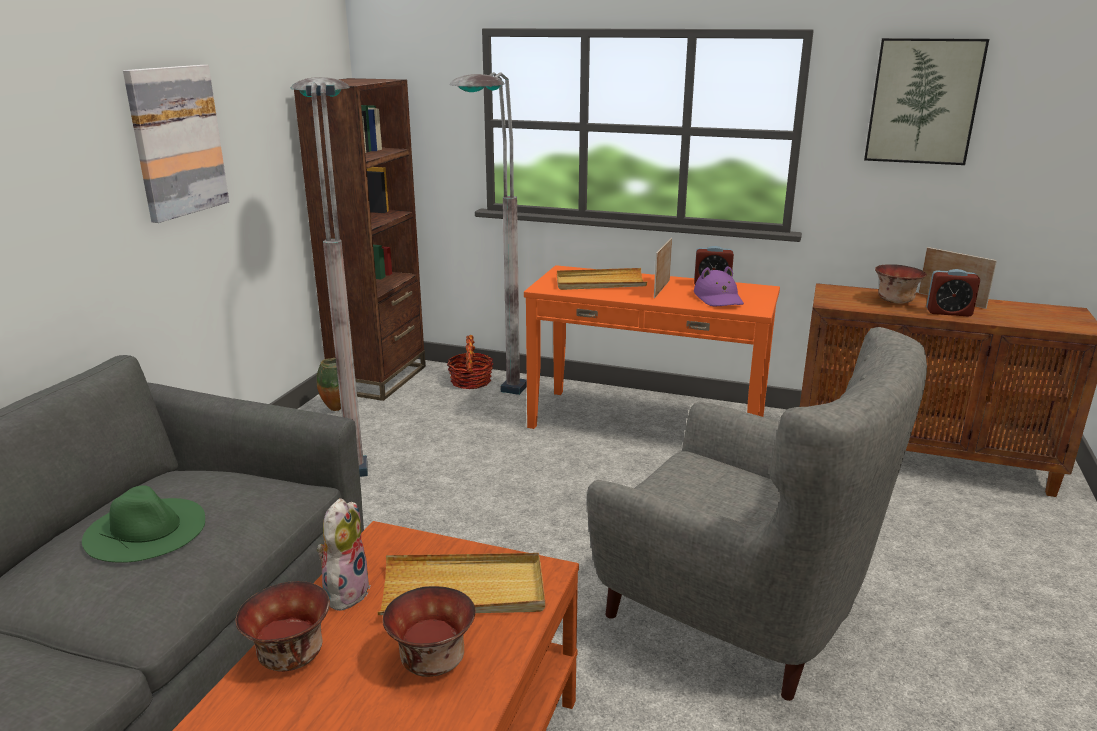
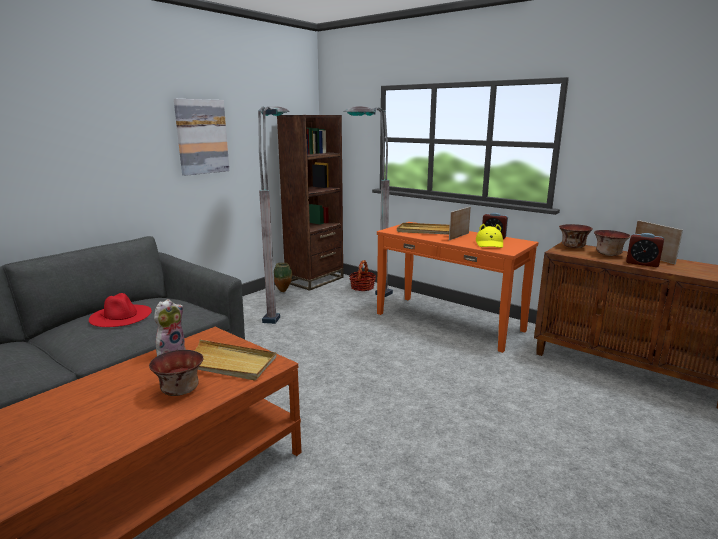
camera: 20 degrees right, 5 degrees down
green hat [82,485,205,563] -> red hat [89,293,152,327]
bowl [235,581,330,672] -> bowl moved to [559,224,593,248]
grey armchair [587,327,927,701] -> none
purple hat [694,266,744,306] -> yellow hat [476,224,503,248]
picture [864,38,989,165] -> none

